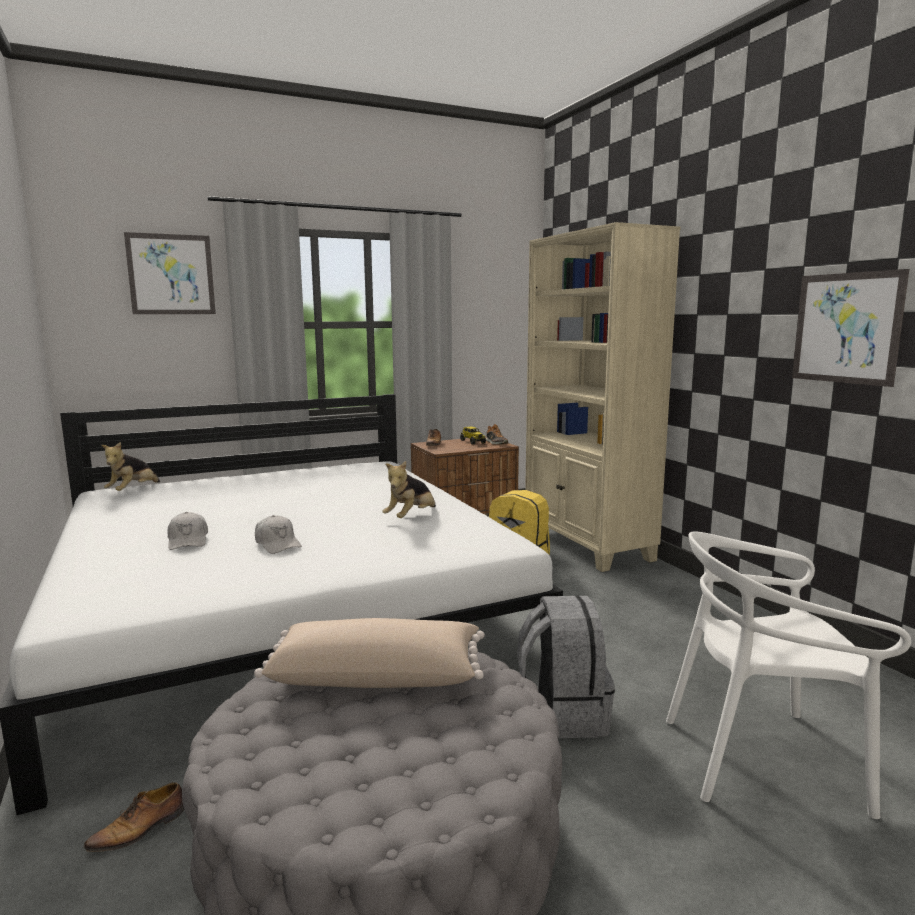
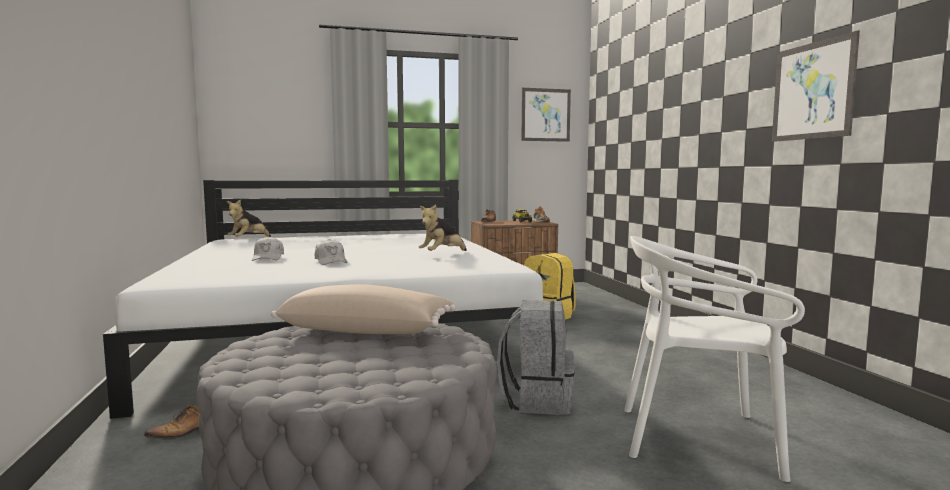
camera: 10 degrees right, 5 degrees down
picture [124,232,216,314] -> picture moved to [521,88,571,142]
beige bookcase [525,222,680,572] -> none

